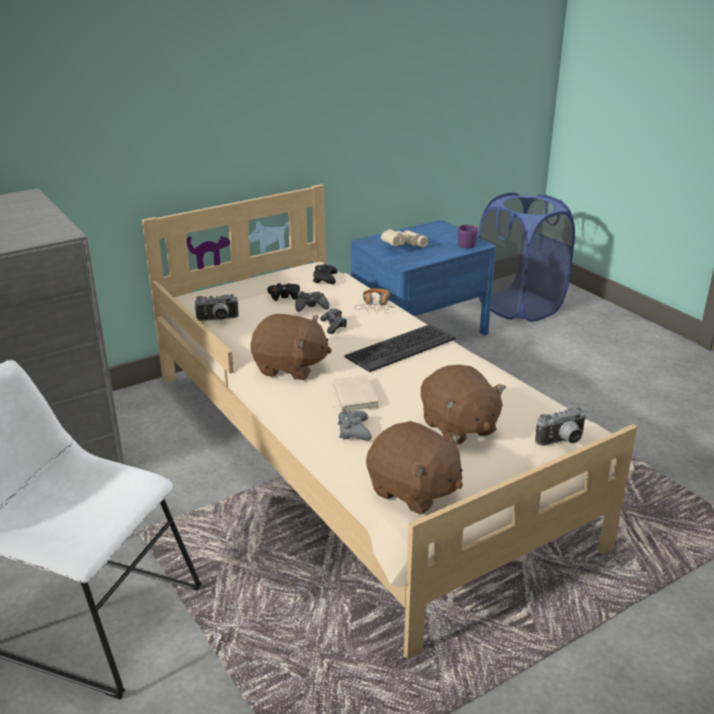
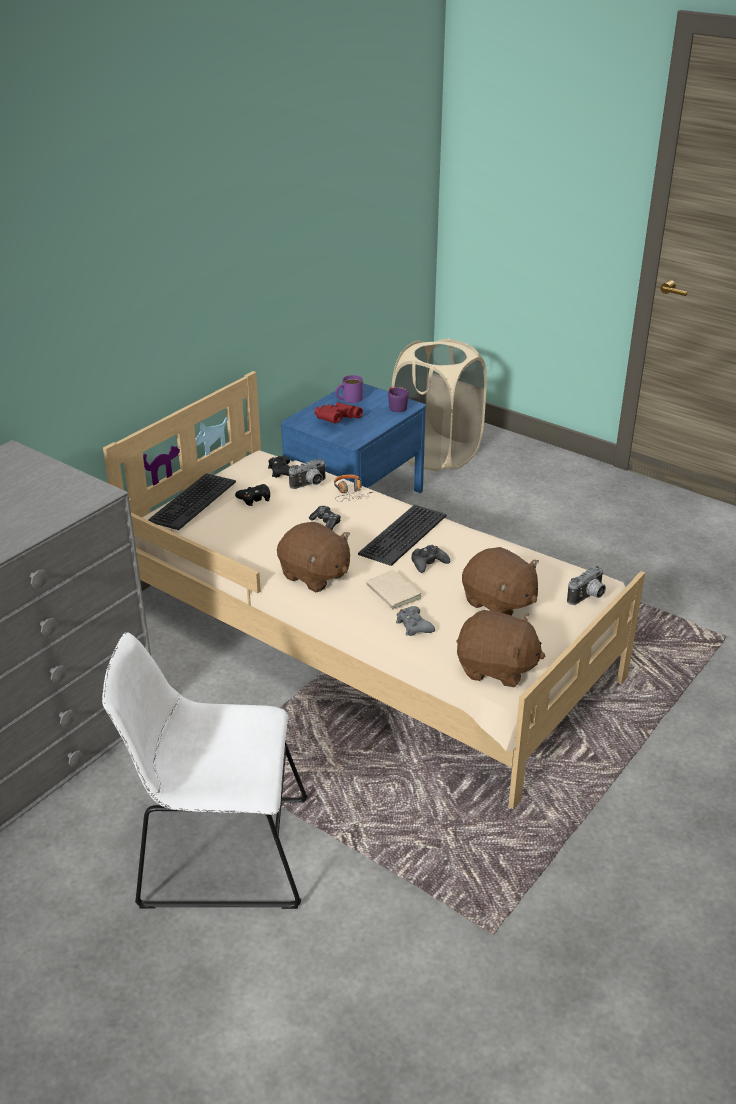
camera: 20 degrees left, 5 degrees up
camera [195,294,239,321] -> camera moved to [289,458,326,489]
brown plush toy [250,314,332,380] -> brown plush toy turned 45 degrees clockwise [277,522,350,592]
black game controller [295,291,330,312] -> black game controller moved to [411,545,450,573]
beige binoculars [381,229,428,247] -> red binoculars [314,402,363,423]
blue laundry basket [478,193,575,322] -> beige laundry basket [392,338,487,471]
none -> keyboard [148,473,236,530]
none -> purple mug [335,375,363,403]

